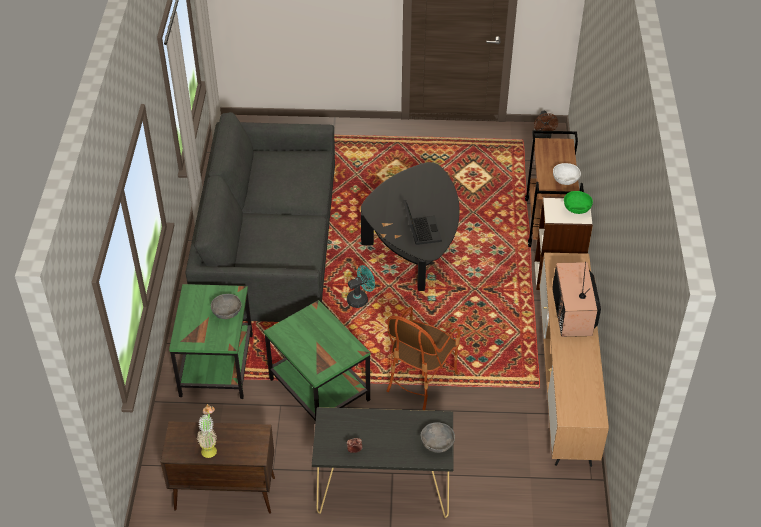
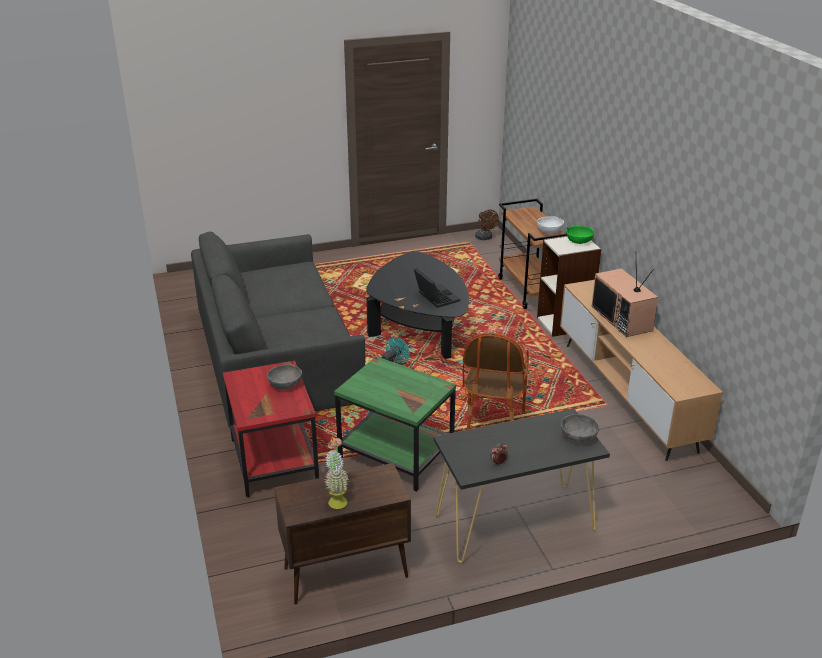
camera: 20 degrees left, 15 degrees down
green side table [169,284,253,399] -> red side table [223,360,319,498]

